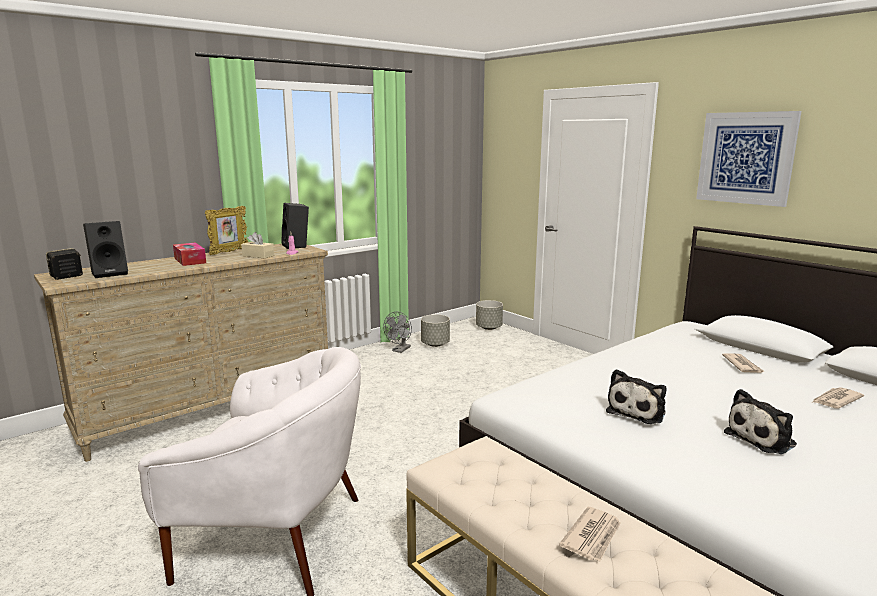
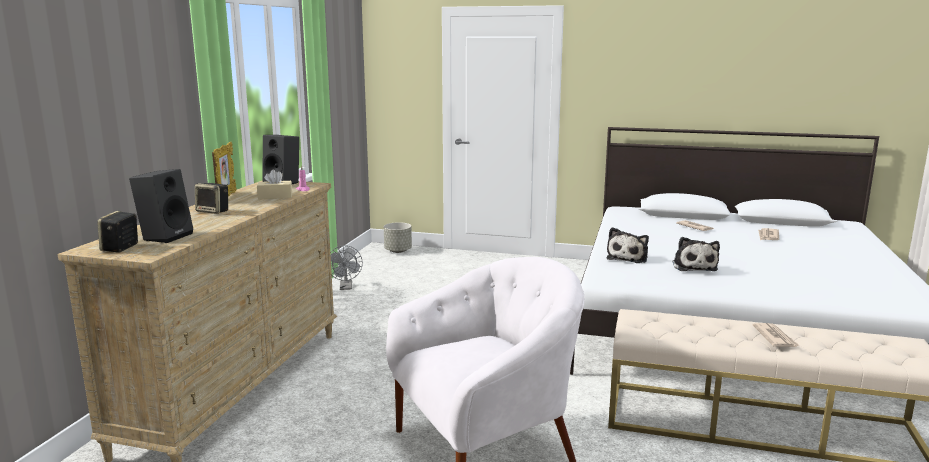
camera: 35 degrees left, 0 degrees up
tissue box [173,242,206,266] -> speaker [195,183,228,214]
grey planter [421,314,450,347] -> none
picture [696,111,801,207] -> none
plush toy [724,389,797,454] -> plush toy moved to [607,227,649,263]

